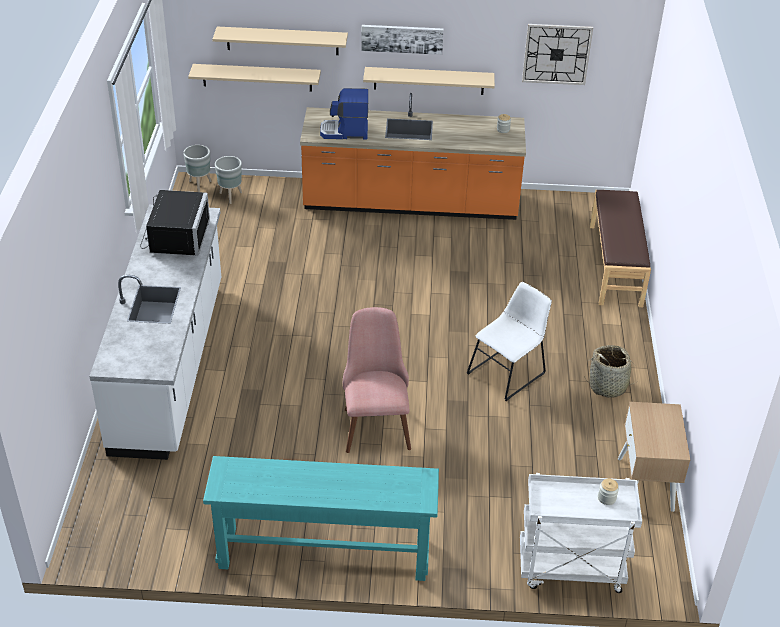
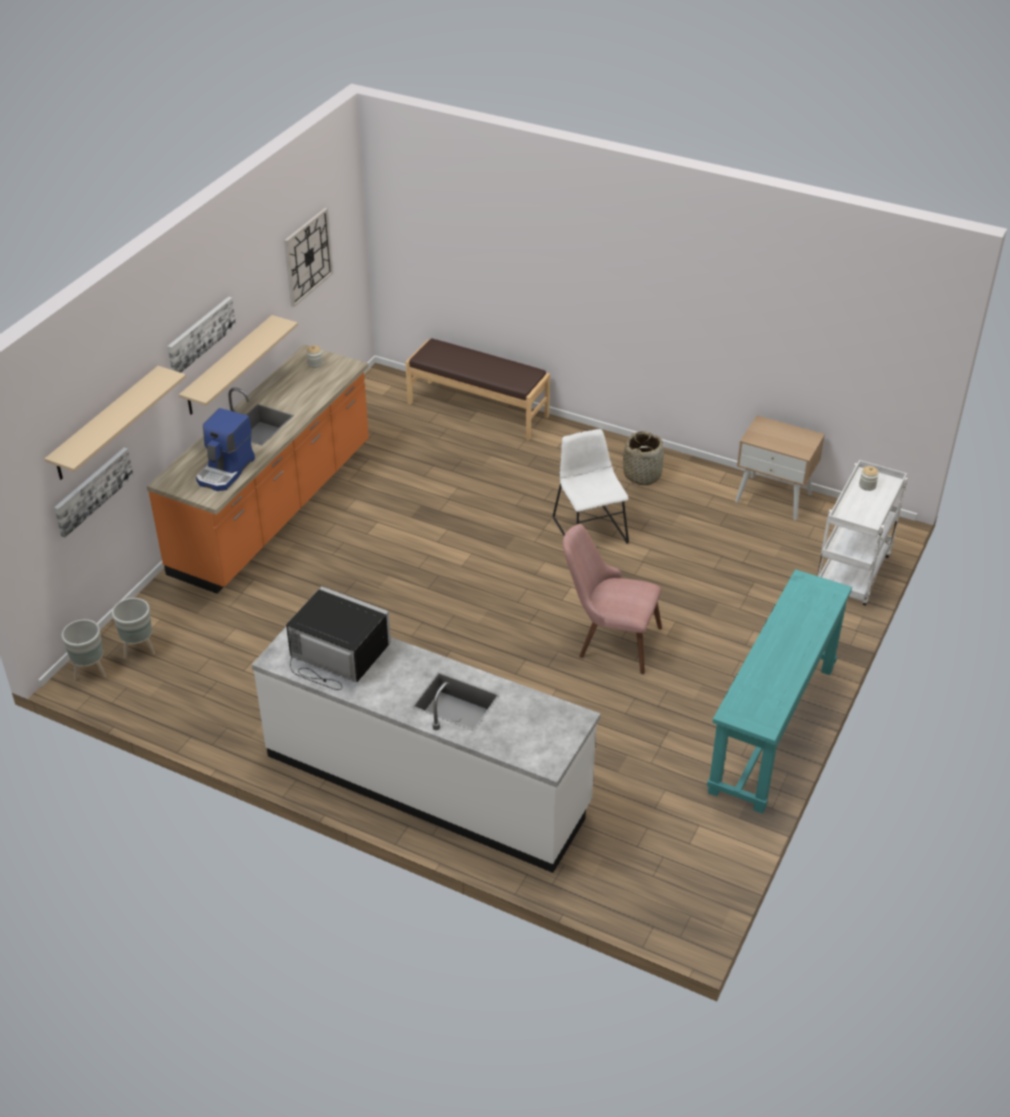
camera: 65 degrees left, 0 degrees up
beige shelf [188,64,321,91] -> picture [54,448,134,537]

